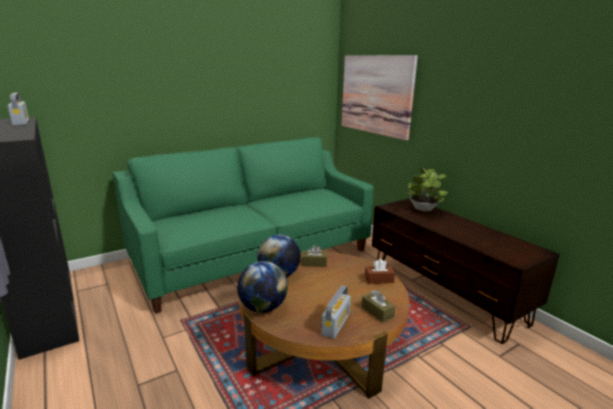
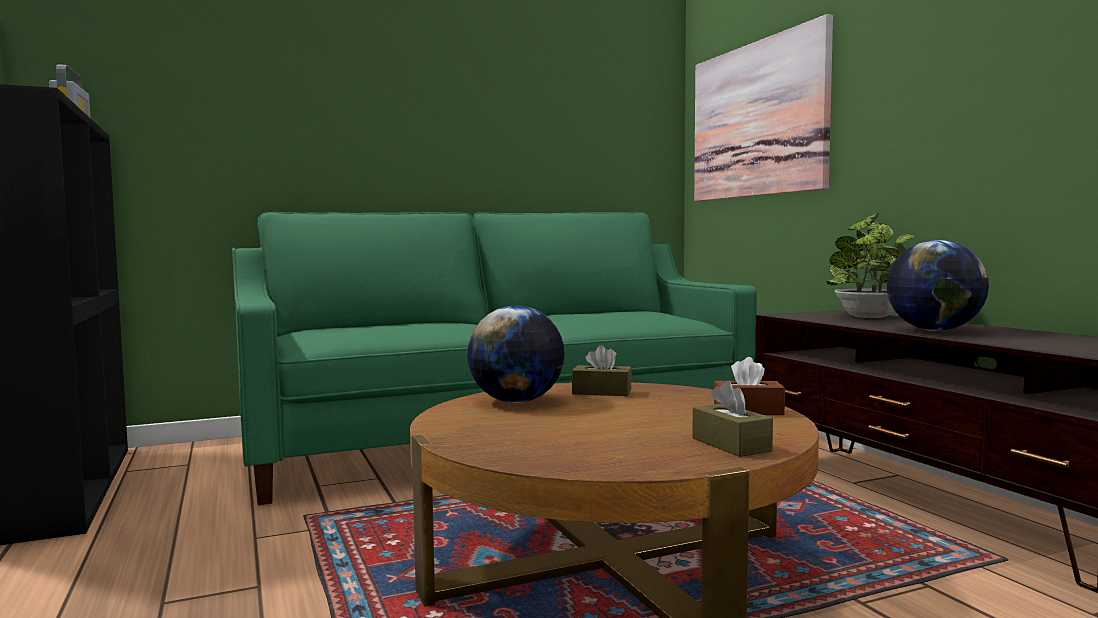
camera: 10 degrees right, 15 degrees down
globe [237,261,288,313] -> globe moved to [887,240,989,331]
radio [321,286,351,339] -> none

